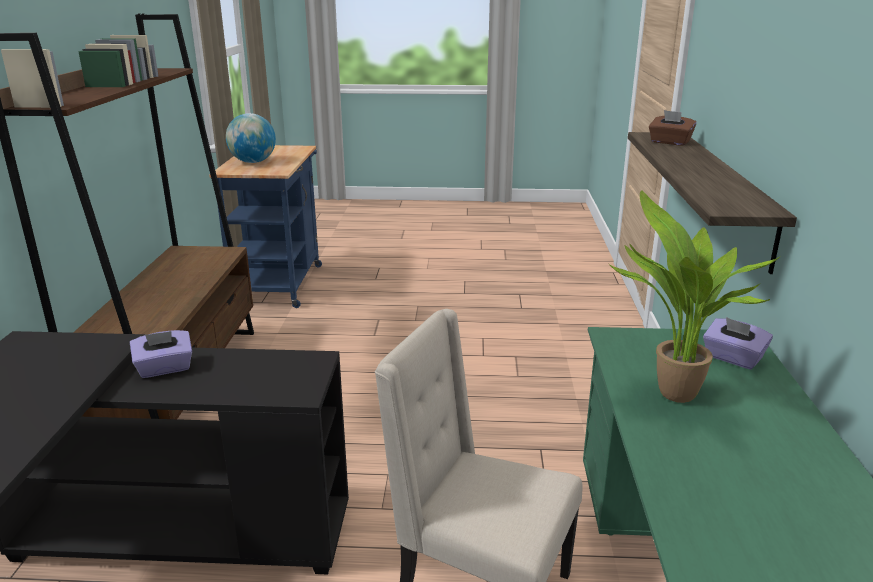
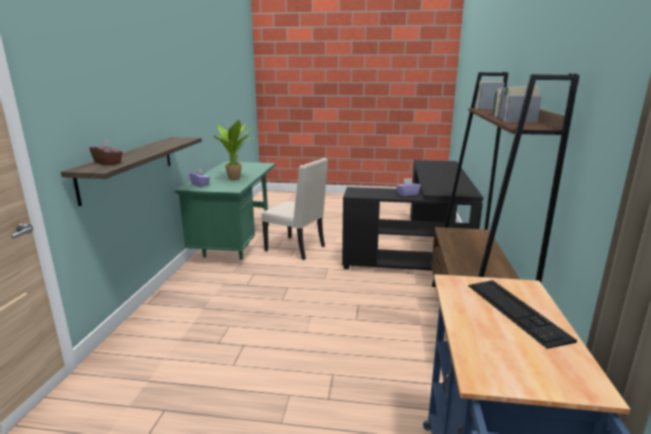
camera: 175 degrees left, 5 degrees down
globe [226,113,276,163] -> keyboard [468,280,577,349]

